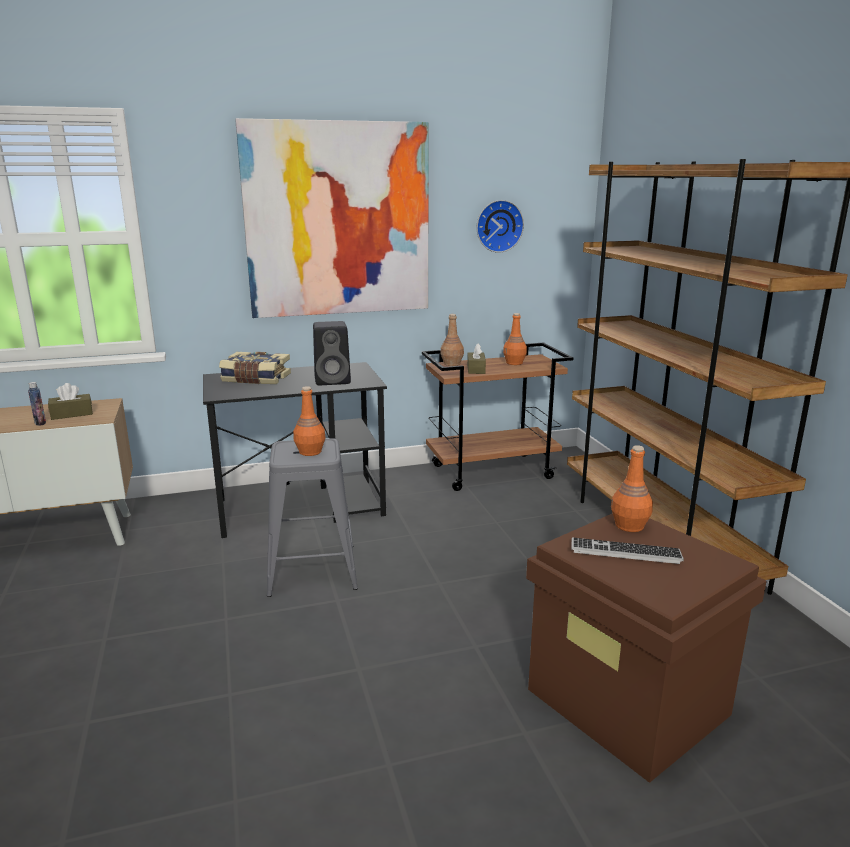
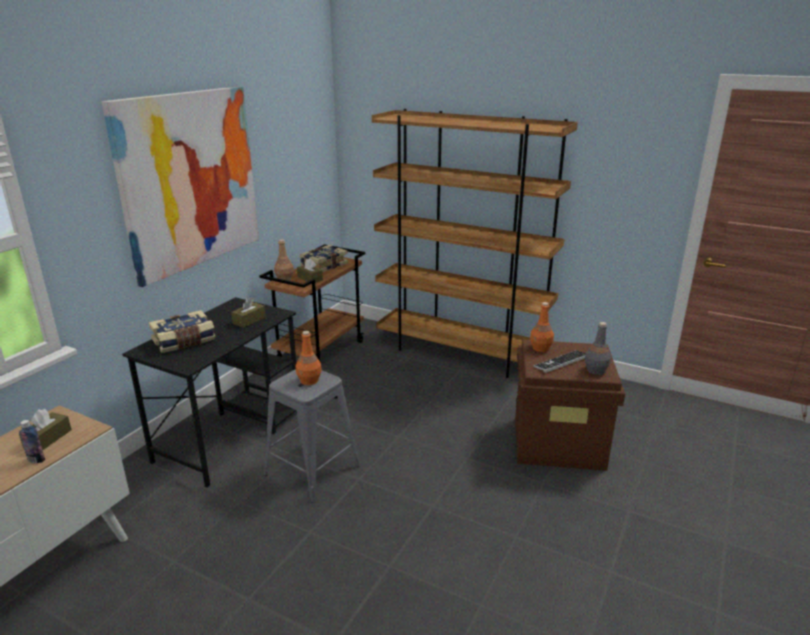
camera: 45 degrees left, 5 degrees up
black speaker [313,321,351,385] -> brown tissue box [231,297,266,328]
wall clock [477,200,524,253] -> none
orange bottle [503,313,527,365] -> book [300,245,348,273]
none -> grey bottle [585,322,611,375]

